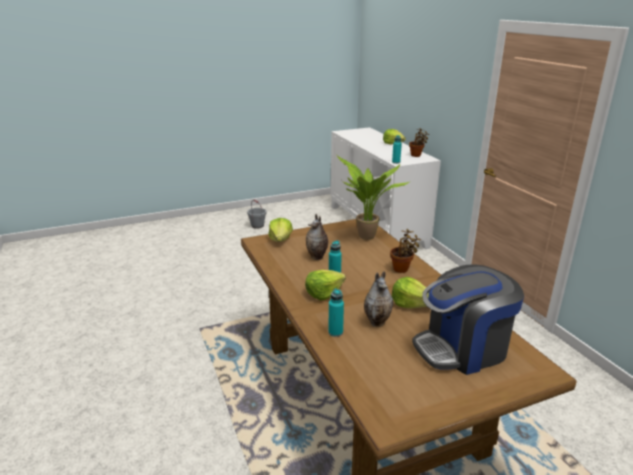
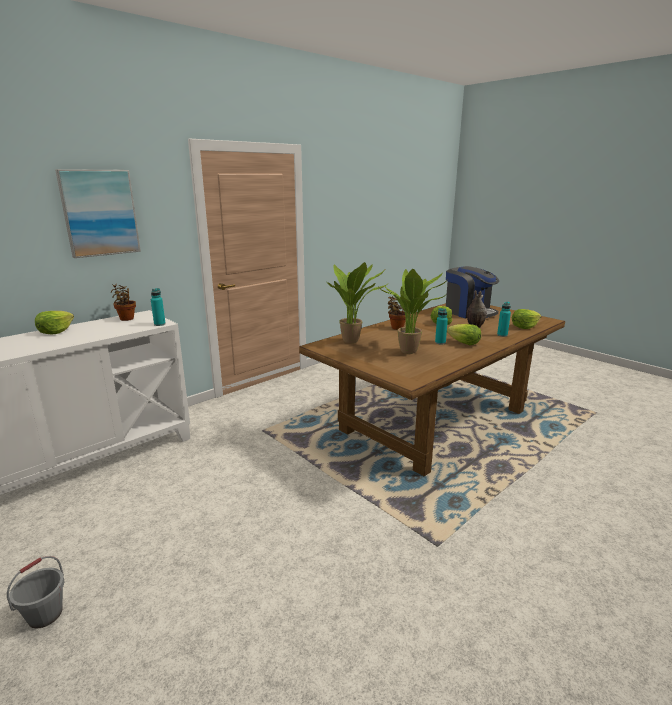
camera: 110 degrees left, 5 degrees down
lettuce [268,218,293,242] -> lettuce moved to [512,309,541,329]
vase [306,214,328,260] -> potted plant [380,269,449,354]
none -> picture [55,169,141,258]

